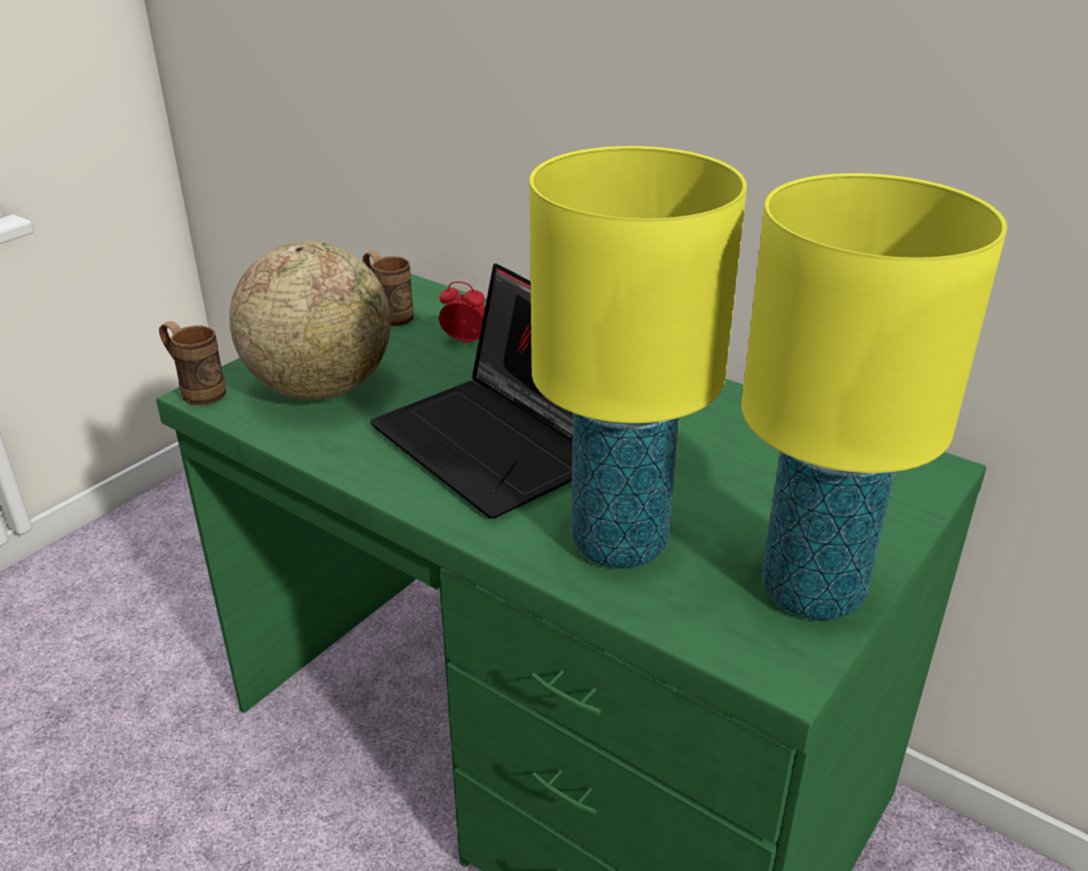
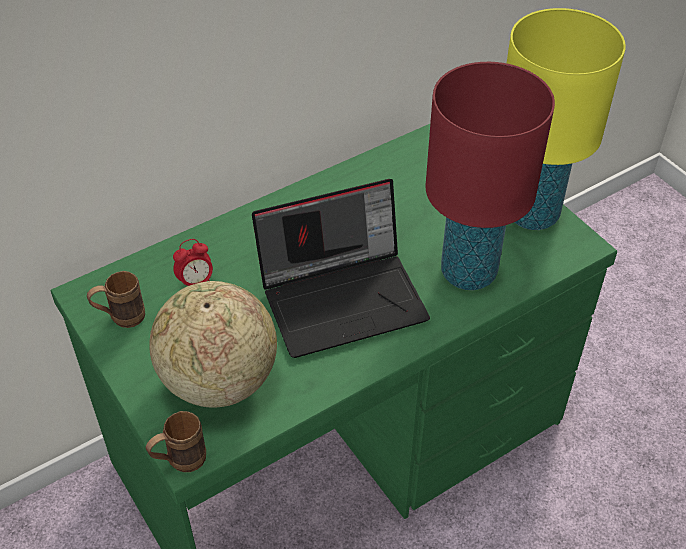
camera: 70 degrees left, 15 degrees up
alarm clock [439,282,485,344] -> alarm clock turned 150 degrees counterclockwise [173,239,213,286]
yellow table lamp [529,146,747,569] -> red table lamp [425,62,555,290]

